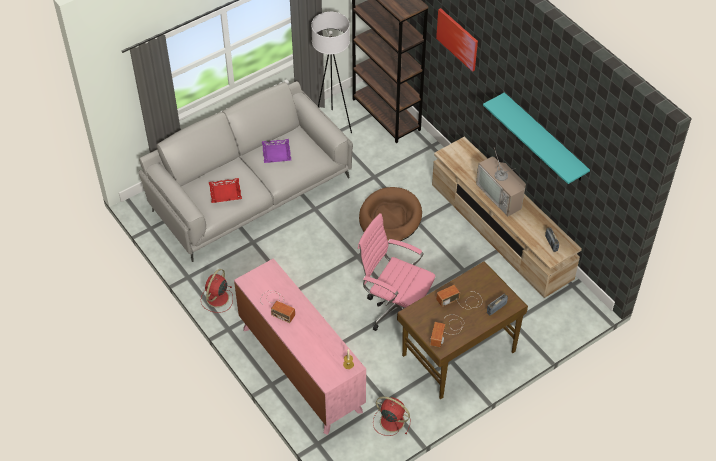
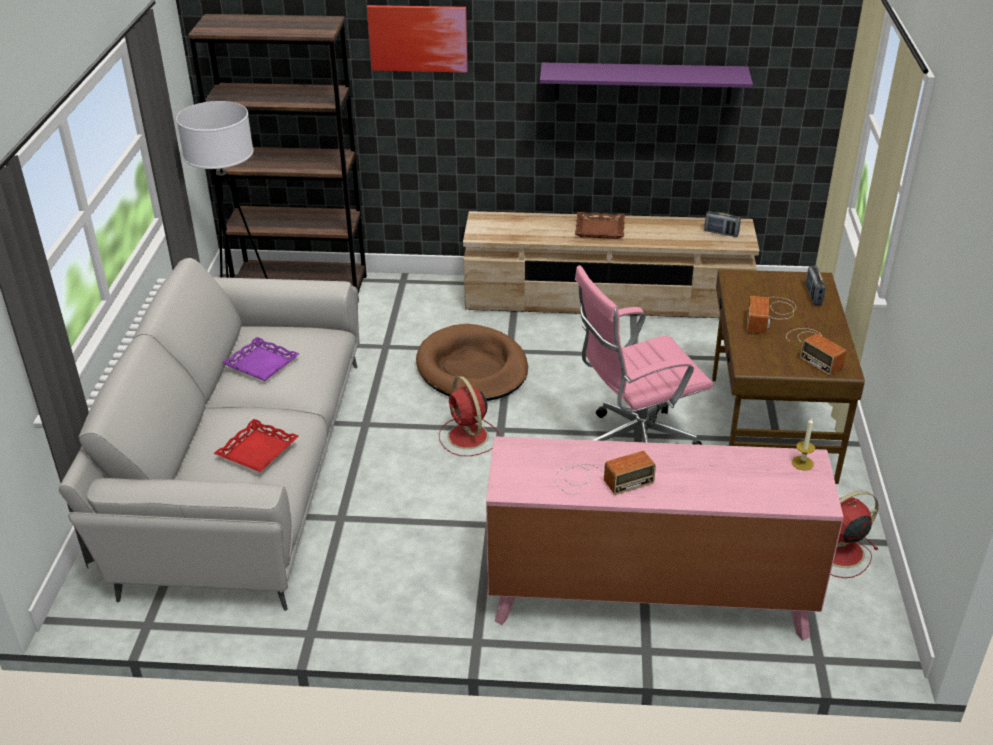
camera: 50 degrees left, 15 degrees down
red fan [201,269,233,313] -> red fan moved to [439,376,500,456]
television [476,148,526,216] -> brown tray [575,212,625,239]
turquoise shelf [483,92,590,184] -> purple shelf [540,63,753,103]

